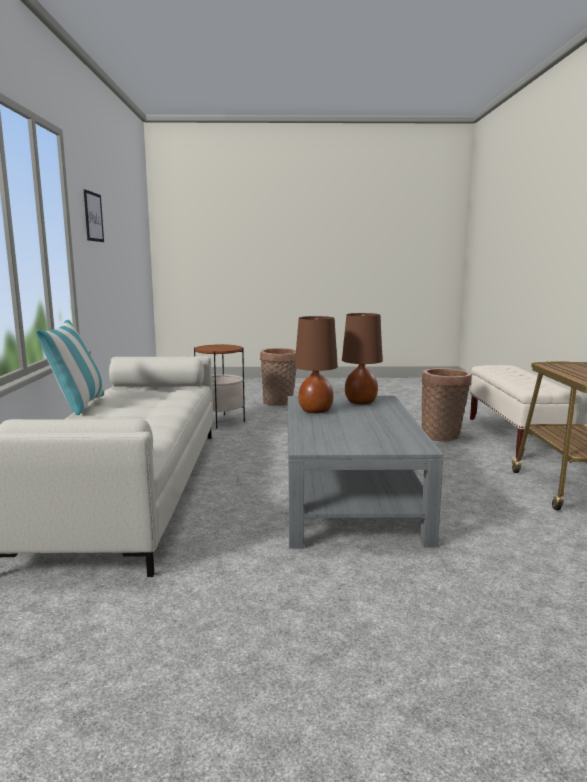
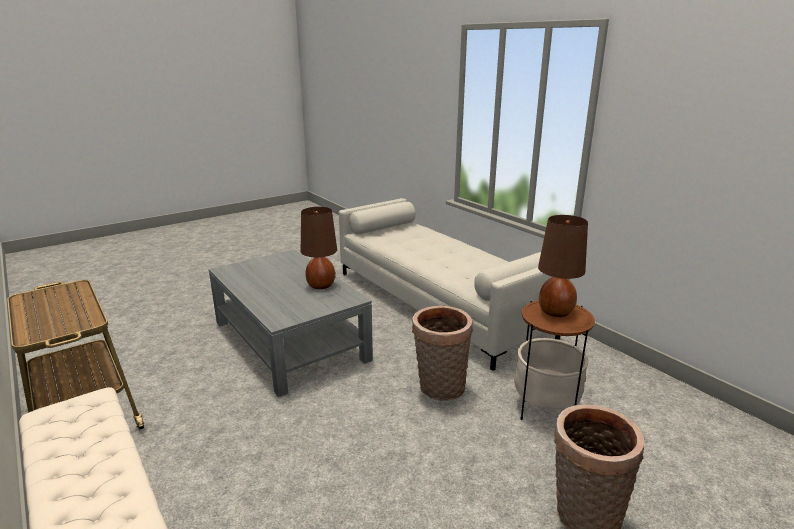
camera: 145 degrees right, 10 degrees up
pillow [36,320,104,415] -> none
picture [84,189,104,242] -> none
brown table lamp [342,313,383,405] -> brown table lamp moved to [538,215,588,317]
basket [422,368,472,442] -> basket moved to [412,306,473,401]

